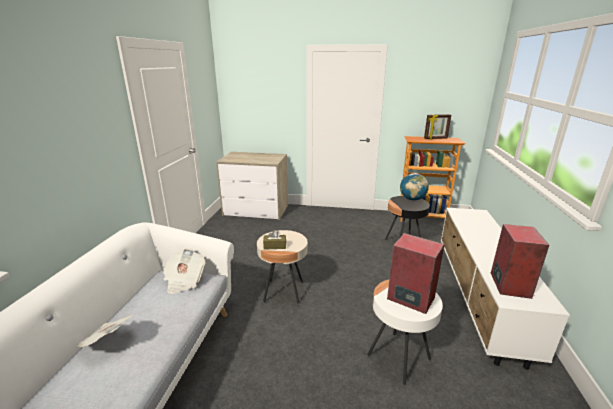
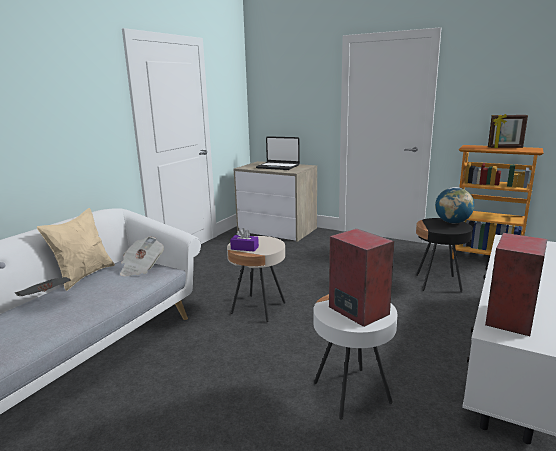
camera: 20 degrees right, 5 degrees down
brown tissue box [263,230,286,250] -> purple tissue box [230,228,259,251]
none -> beige pillow [37,208,115,291]
none -> laptop [256,136,300,170]

